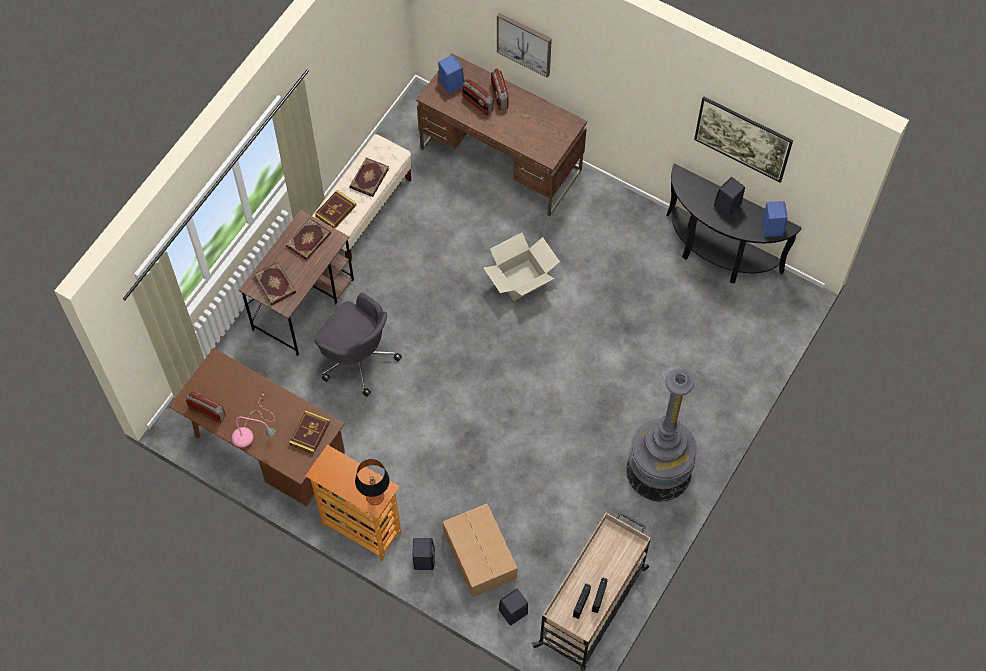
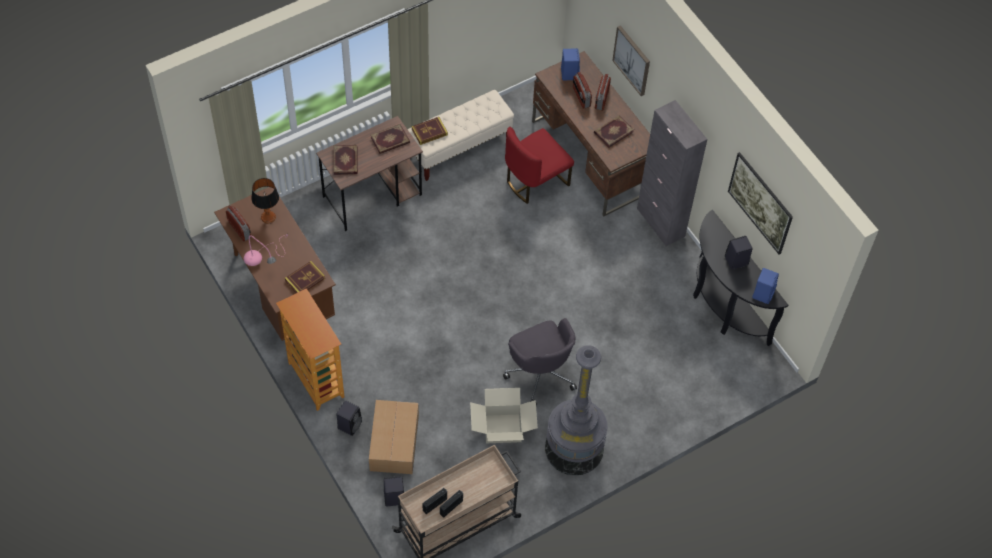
camera: 25 degrees right, 5 degrees down
grey office chair [314,293,402,397] -> grey office chair moved to [503,318,577,405]
book [349,158,389,197] -> book moved to [594,115,634,148]
table lamp [355,459,390,505] -> table lamp moved to [251,178,279,223]
cardboard box [484,233,560,301] -> cardboard box moved to [470,388,538,443]
none -> red chair [505,127,574,204]
none -> grey cabinet [637,100,707,246]

